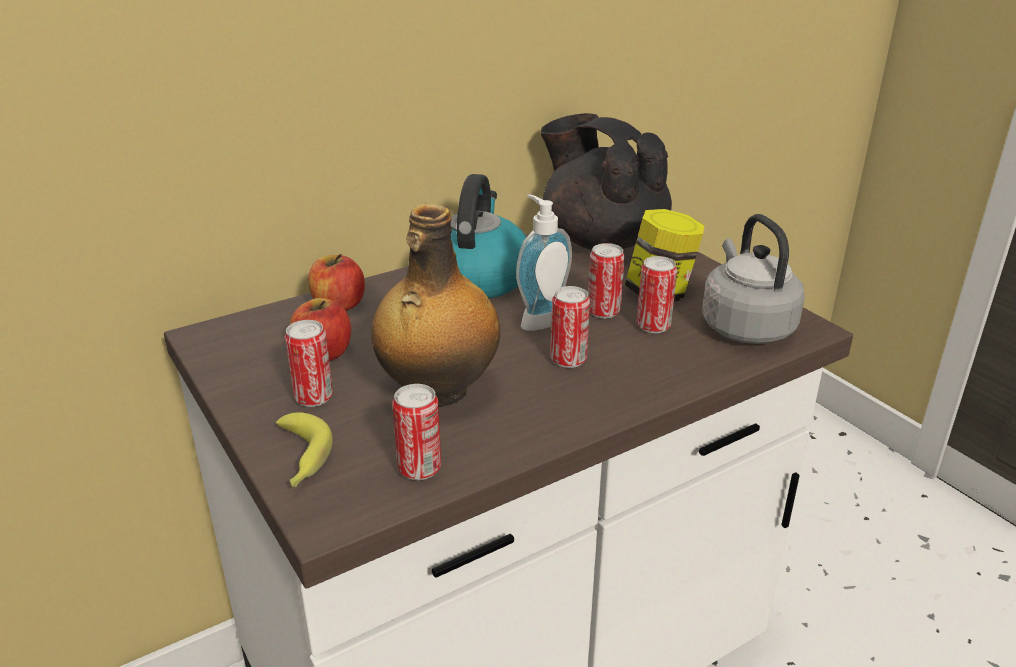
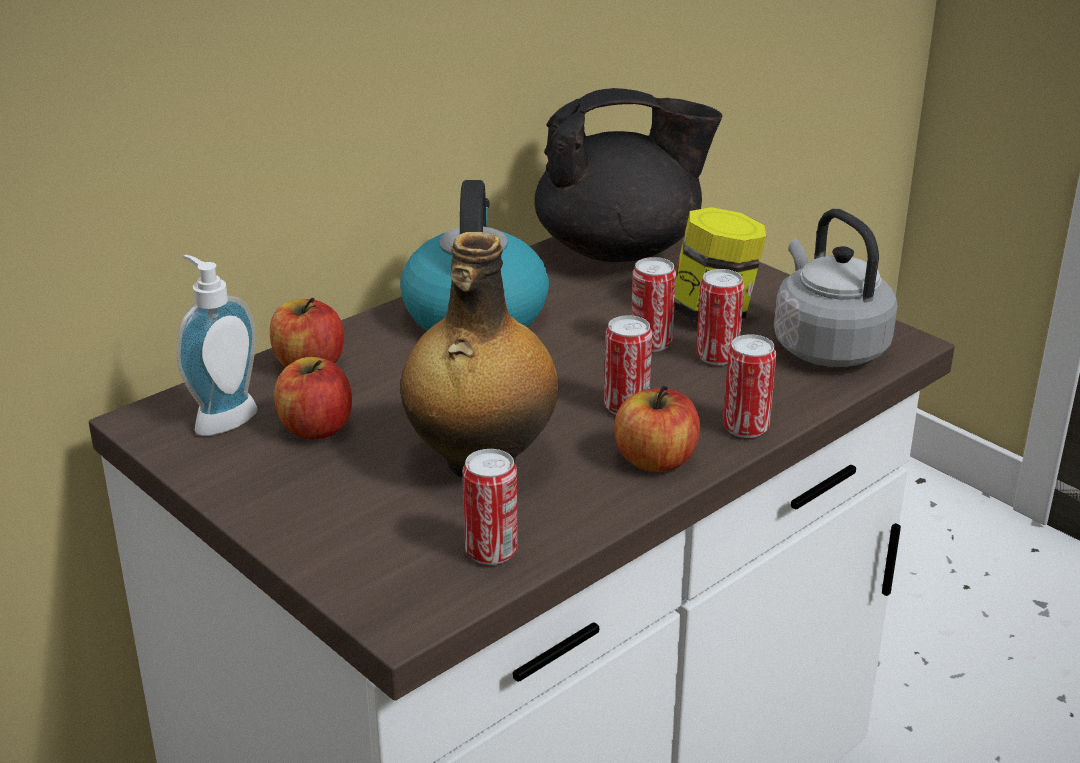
camera: 10 degrees left, 0 degrees up
banana [276,412,333,487] -> none
can [285,320,333,407] -> can moved to [723,334,776,438]
soap dispenser [516,194,572,331] -> soap dispenser moved to [176,255,258,436]
black teapot [540,113,672,250] -> black teapot turned 135 degrees clockwise [534,88,722,262]
none -> apple [614,385,700,472]

